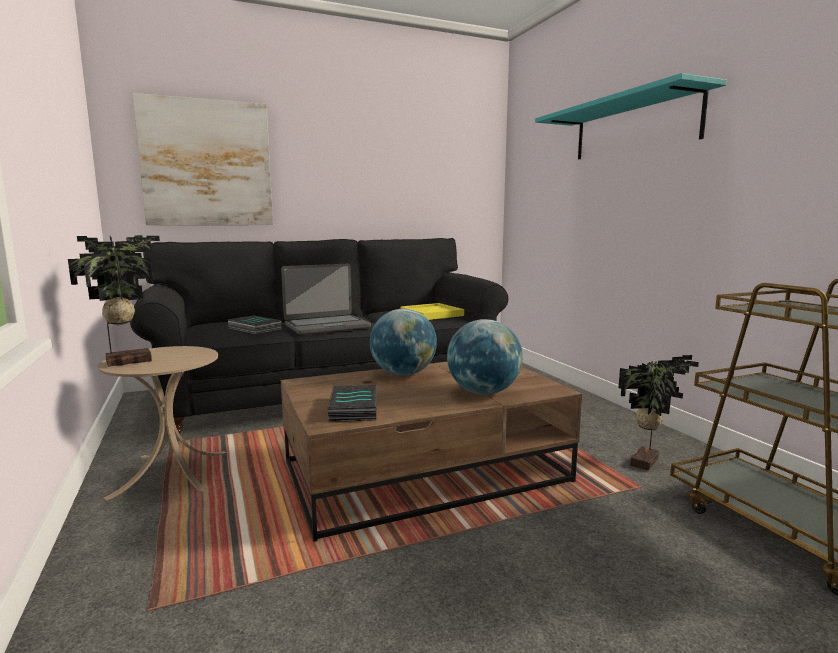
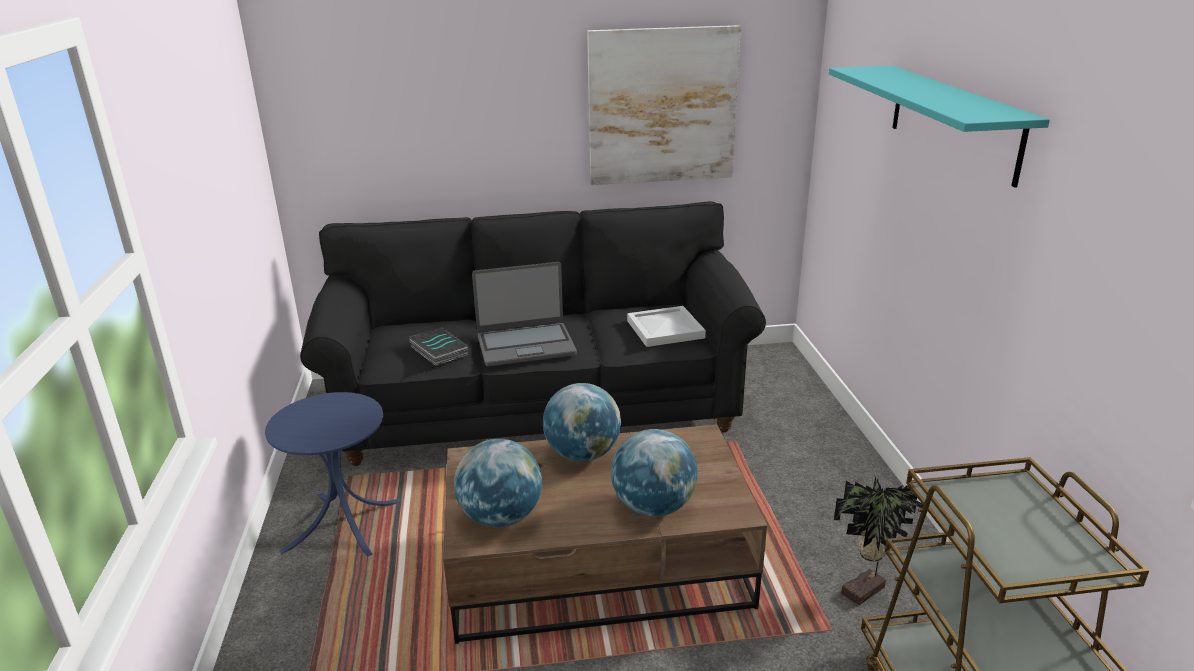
camera: 15 degrees right, 15 degrees up
potted plant [68,235,160,367] -> none
beige side table [98,346,226,501] -> blue side table [265,392,401,557]
picture [132,93,273,225] -> picture moved to [587,25,741,185]
book [327,385,377,422] -> globe [454,439,542,528]
yellow tray [400,303,464,320] -> white tray [627,306,706,347]

